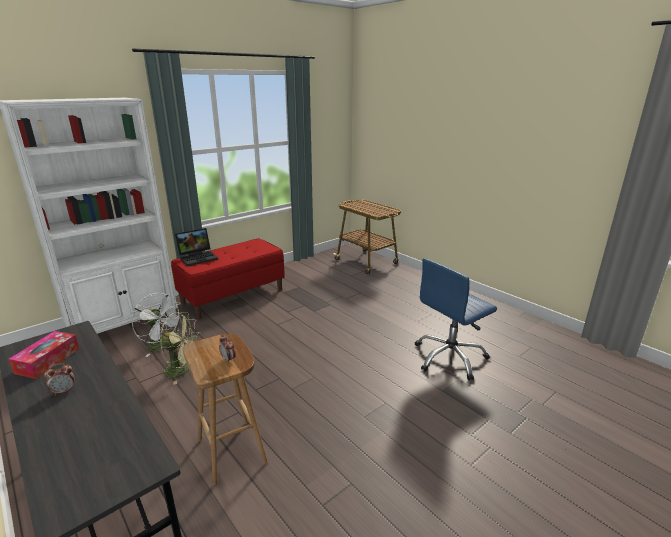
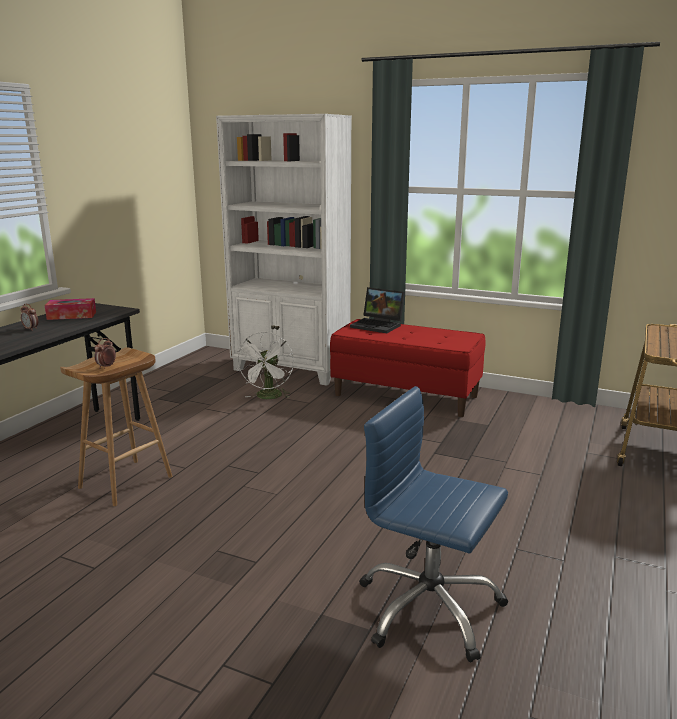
camera: 65 degrees right, 5 degrees down
green fan [160,312,201,385] -> none

